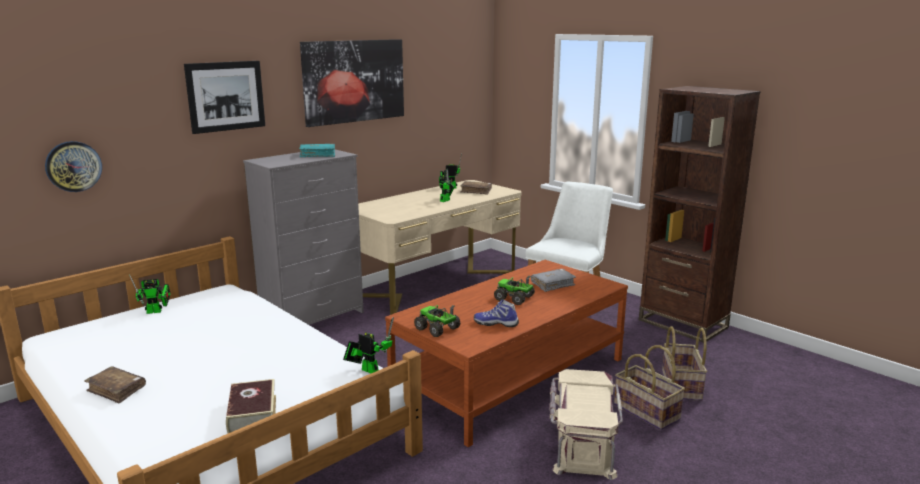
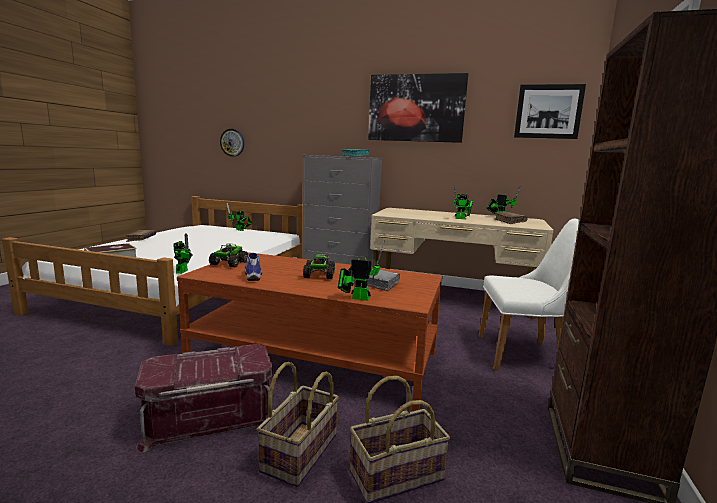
camera: 60 degrees right, 5 degrees down
picture [184,61,265,134] -> picture moved to [514,84,586,139]
beige storage box [549,369,623,480] -> red storage box [135,344,273,452]
none -> toy robot [338,240,385,301]

